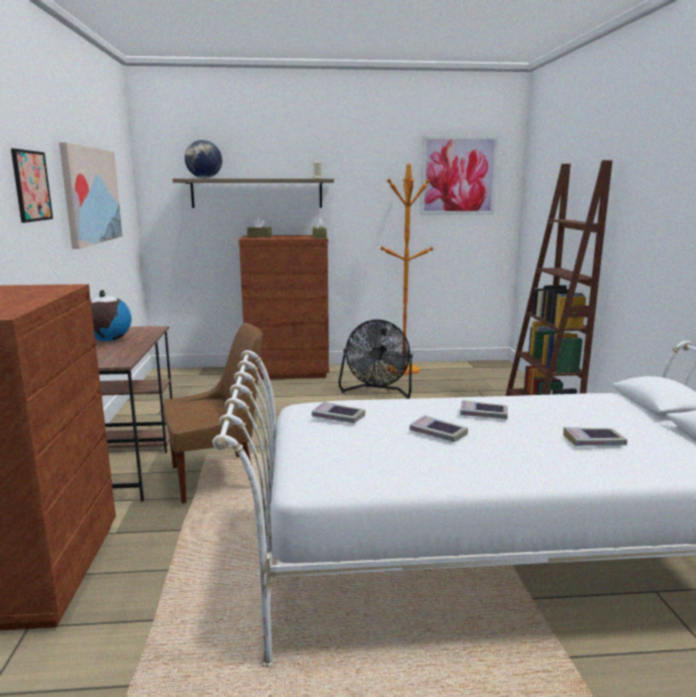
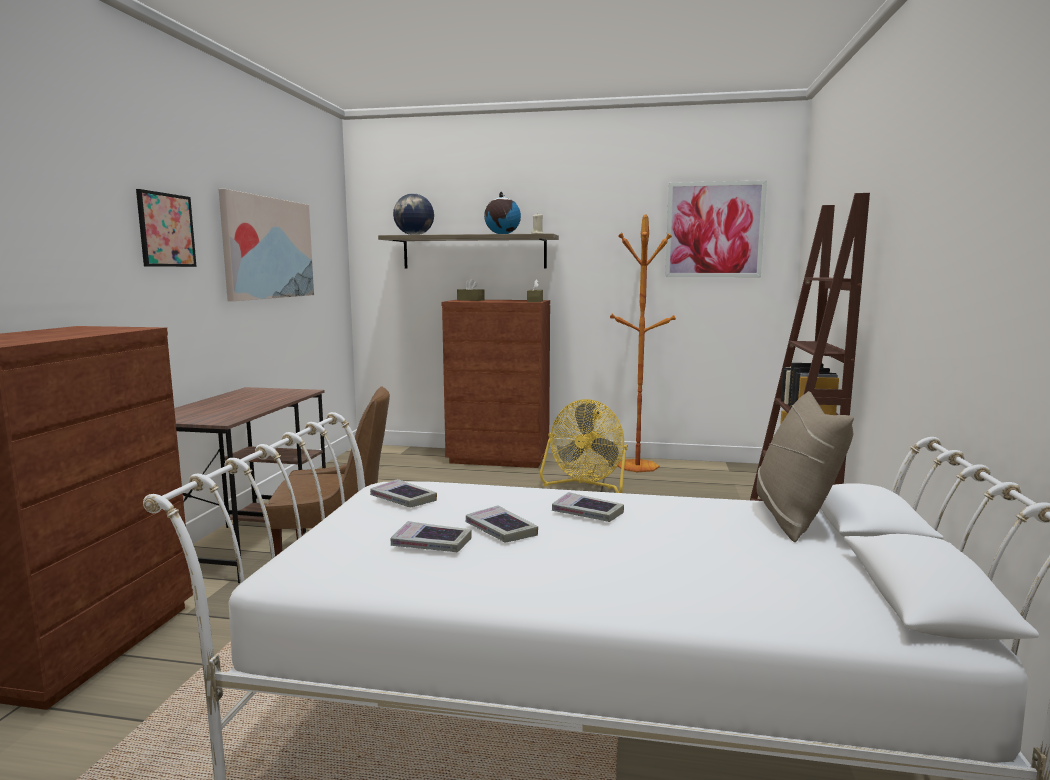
camera: 15 degrees right, 5 degrees down
globe [91,290,131,341] -> globe moved to [484,192,521,234]
black fan [338,320,413,399] -> yellow fan [540,399,628,493]
book [563,427,627,446] -> book moved to [391,521,471,552]
none -> beige pillow [757,391,854,542]

